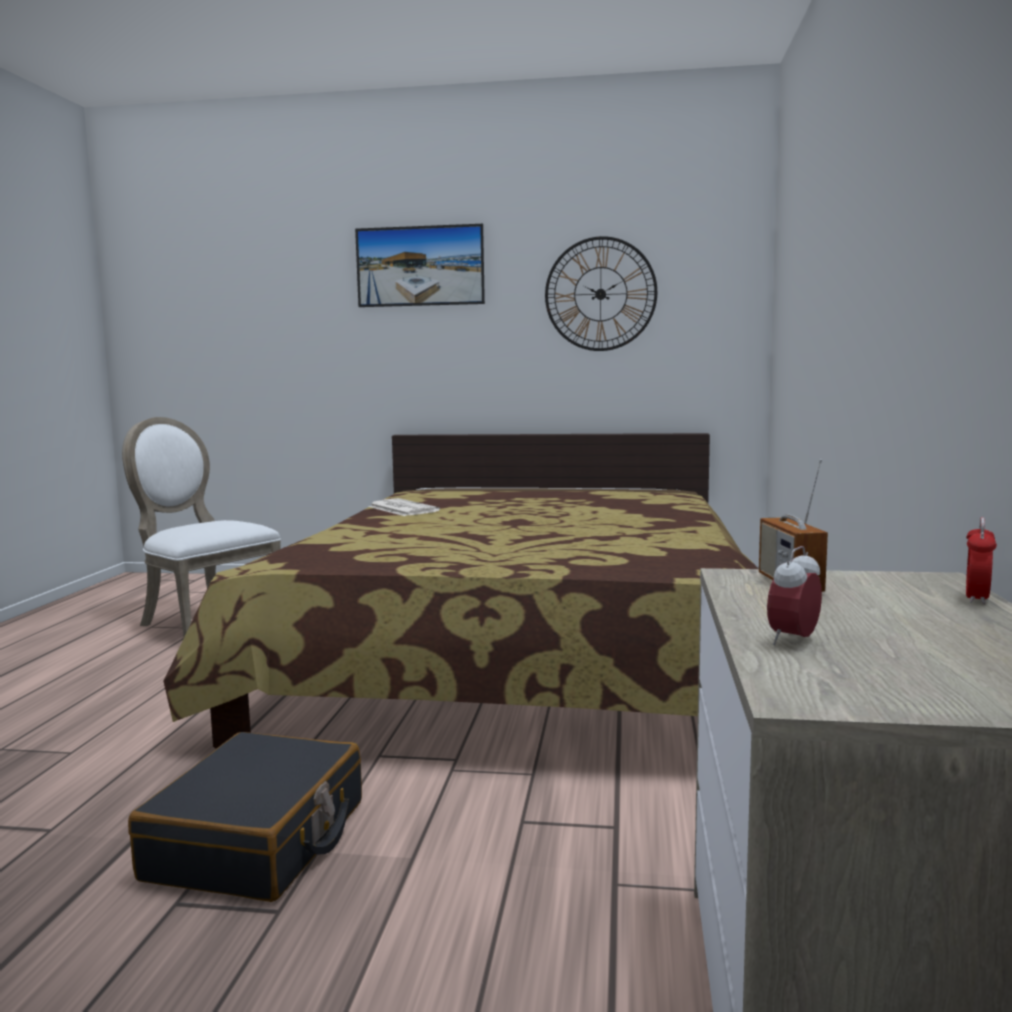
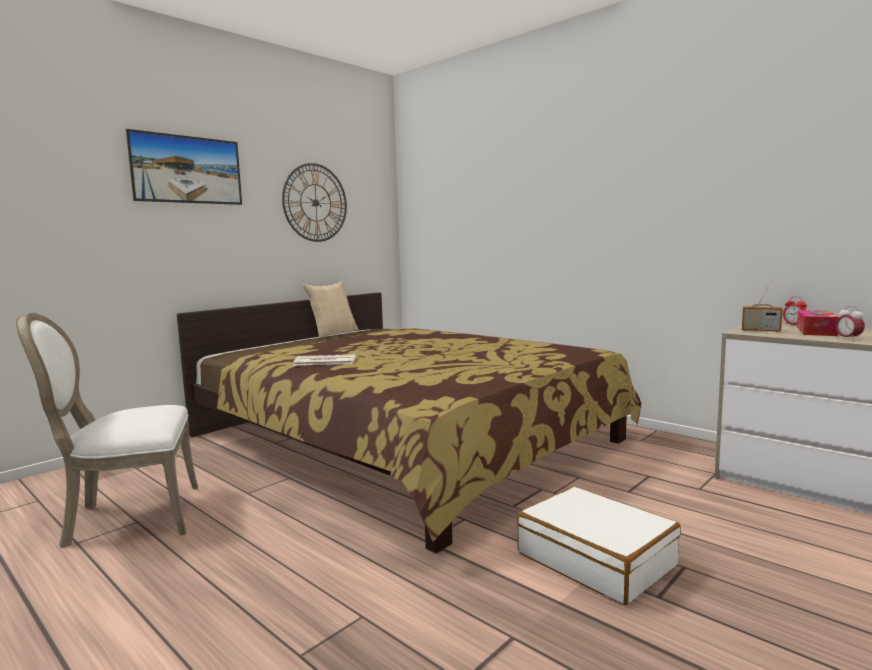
camera: 55 degrees left, 0 degrees up
black suitcase [128,732,362,902] -> white suitcase [517,486,681,605]
none -> beige pillow [303,281,358,338]
none -> tissue box [797,310,839,336]

